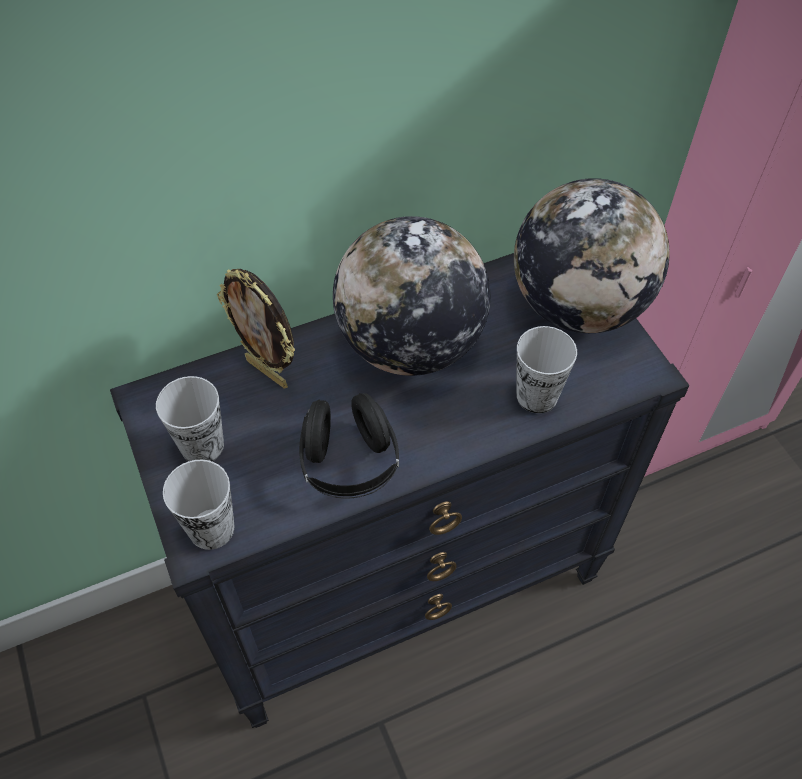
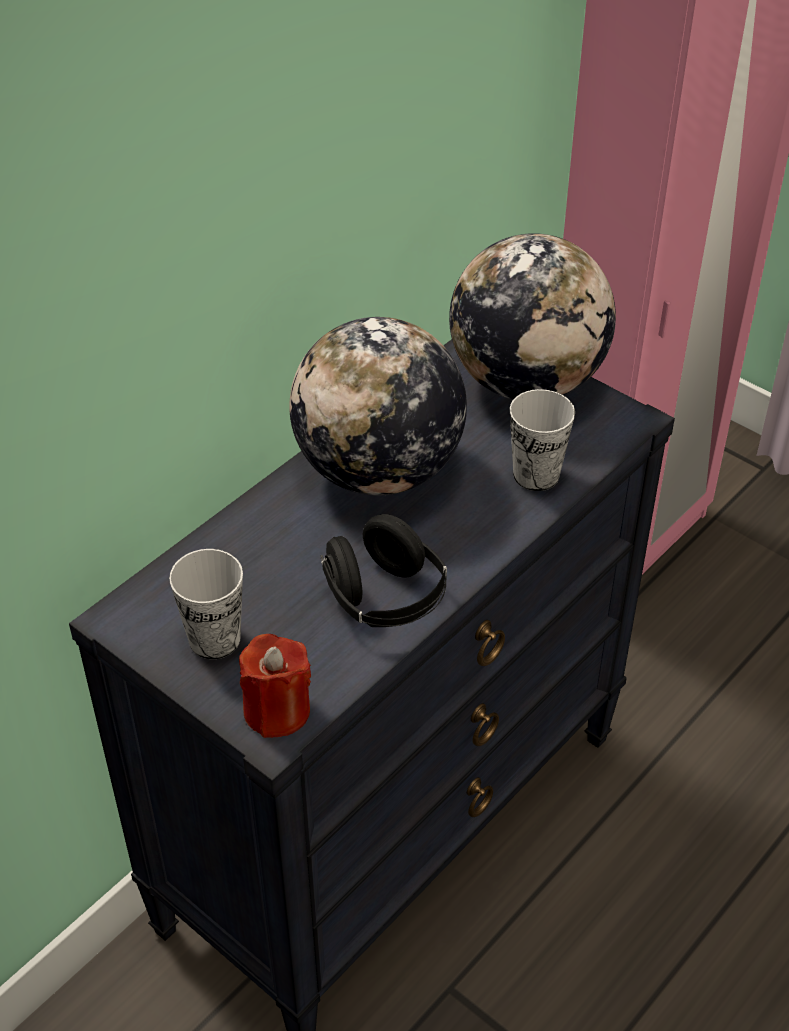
camera: 25 degrees left, 10 degrees down
cup [163,460,234,550] -> red candle [239,634,311,738]
picture frame [217,269,295,389] -> none

